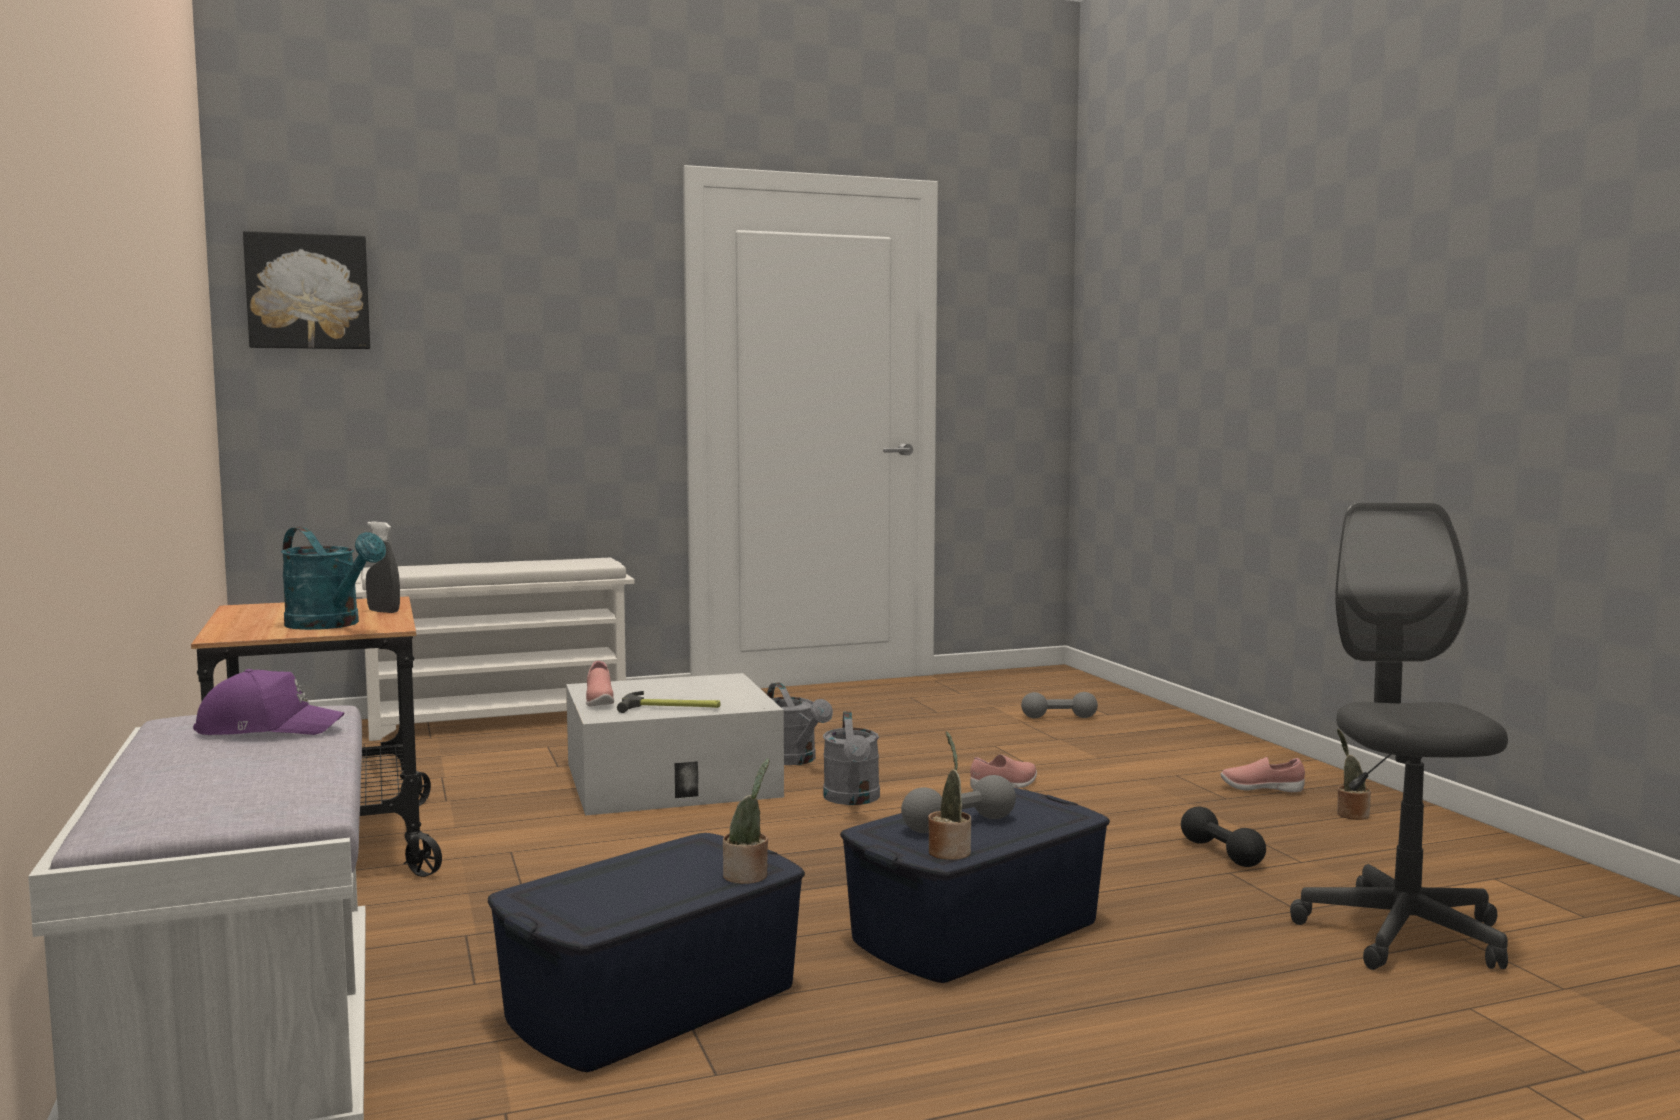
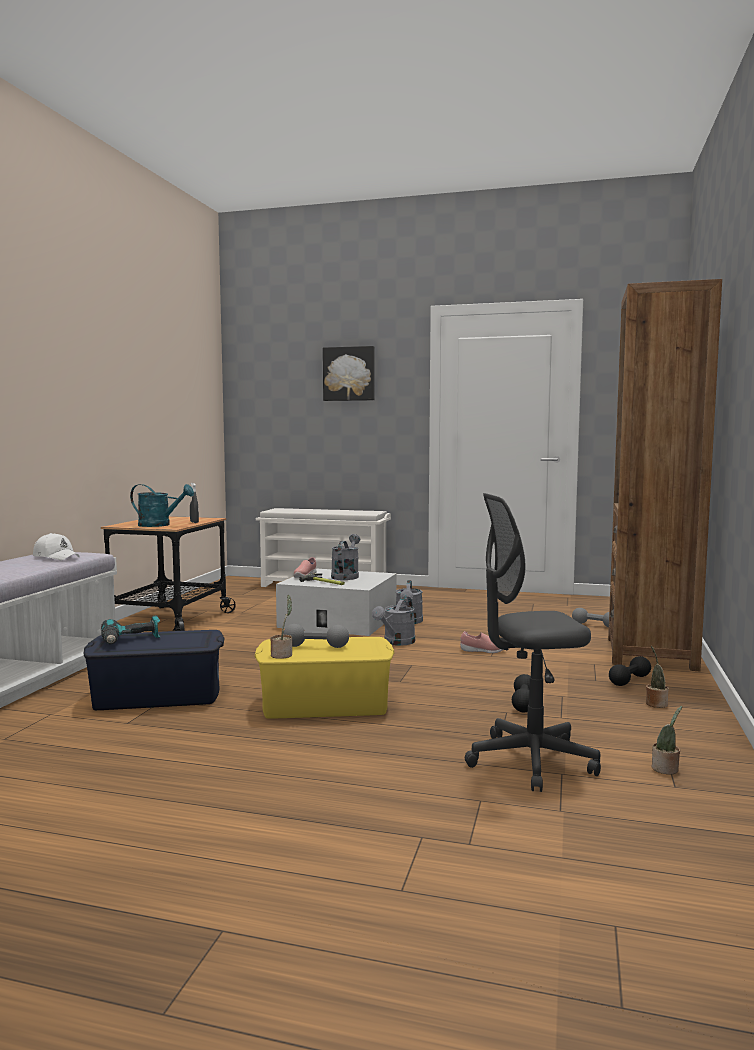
camera: 35 degrees right, 0 degrees up
purple cap [193,669,344,735] -> white cap [33,533,79,560]
picture [243,231,370,349] -> picture moved to [323,346,374,401]
turquoise watering can [281,527,386,630] -> turquoise watering can turned 60 degrees counterclockwise [130,484,194,527]
potted plant [723,758,769,884] -> potted plant moved to [652,706,682,774]
blue storage box [840,788,1110,983] -> yellow storage box [255,637,394,719]
pink shoe [1221,757,1305,792] -> black dumbbell [609,656,651,686]
grey office chair [1290,503,1508,970] -> grey office chair turned 135 degrees counterclockwise [465,493,601,792]
none -> power drill [101,615,161,644]
none -> grey watering can [331,534,360,580]
none -> brown bookcase [608,279,722,671]

